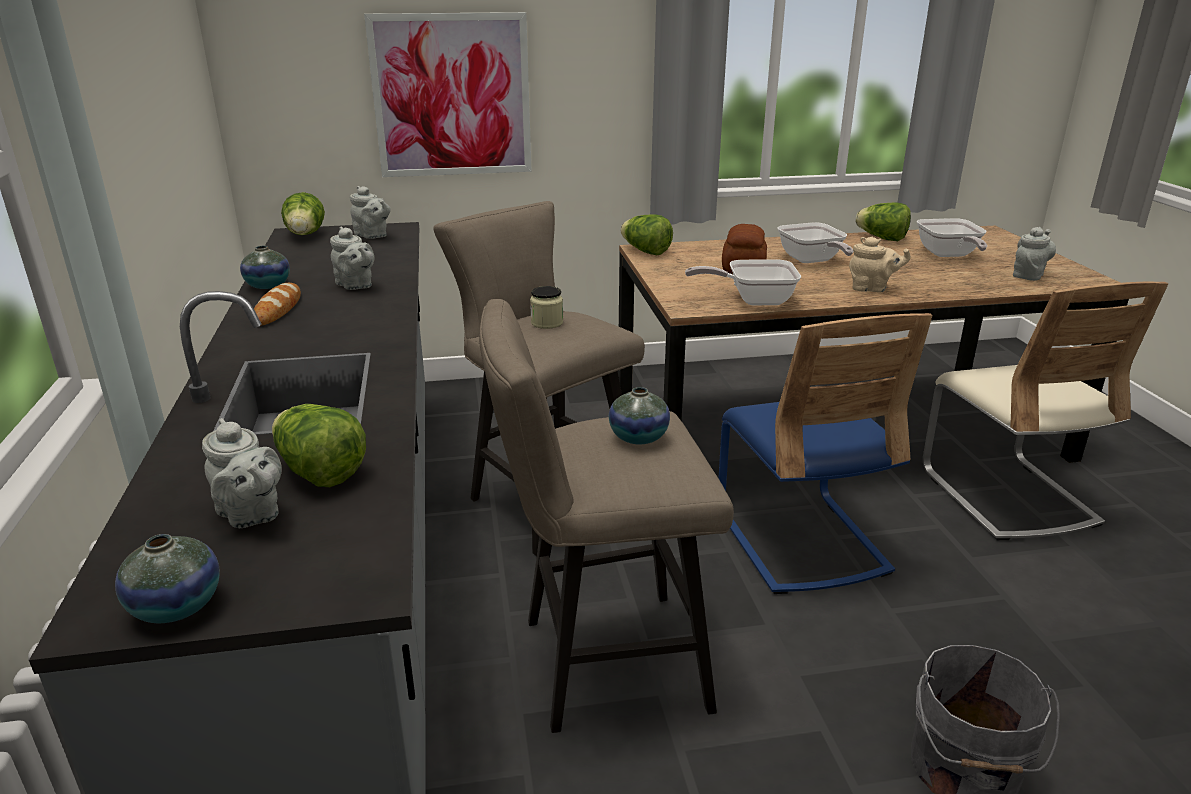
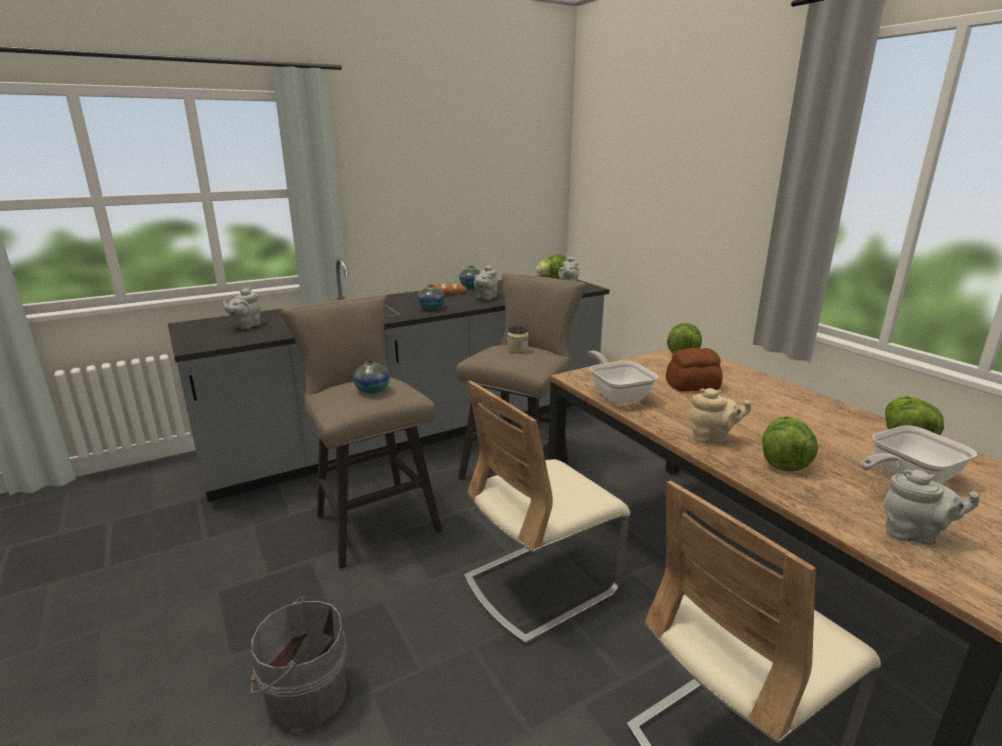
camera: 70 degrees right, 5 degrees down
vase [115,534,220,623] -> vase moved to [417,285,445,310]
lettuce [272,404,366,487] -> lettuce moved to [762,416,818,472]
picture [364,12,532,177] -> none
blue chair [719,313,933,594] -> beige chair [464,381,630,644]
frying pan [777,222,853,263] -> none
beige teapot [849,237,911,292] -> beige teapot turned 75 degrees counterclockwise [689,388,751,444]

